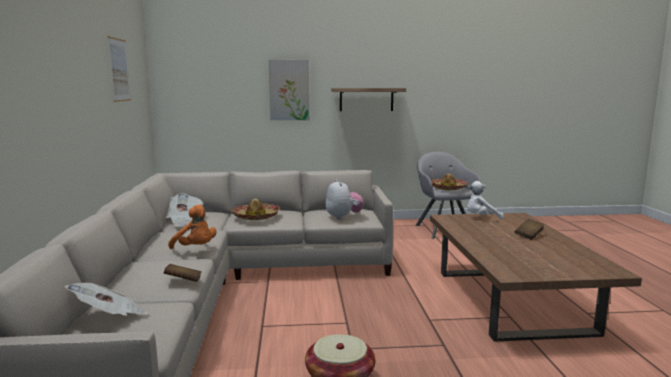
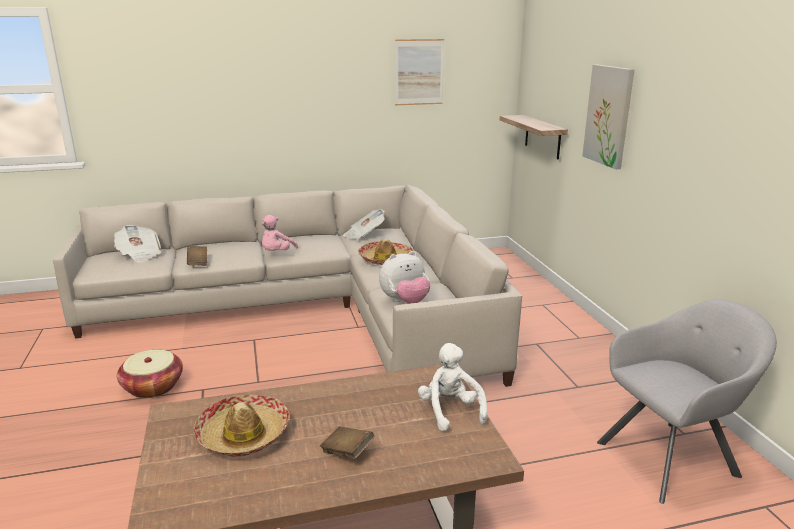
camera: 80 degrees right, 10 degrees up
orange plush toy [168,205,216,249] -> pink plush toy [261,215,298,251]
shelf [331,88,406,111] -> shelf moved to [500,115,568,159]
hat [431,174,468,191] -> hat moved to [193,395,290,457]

